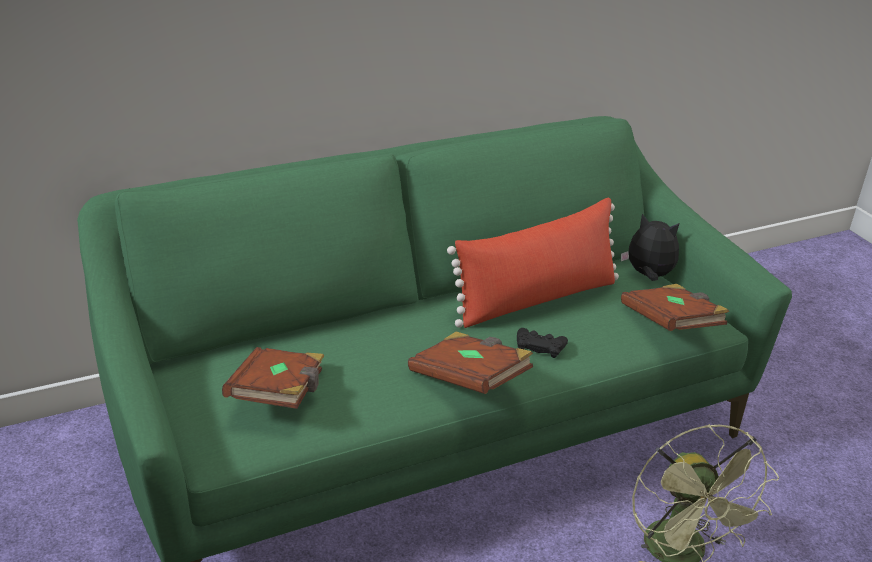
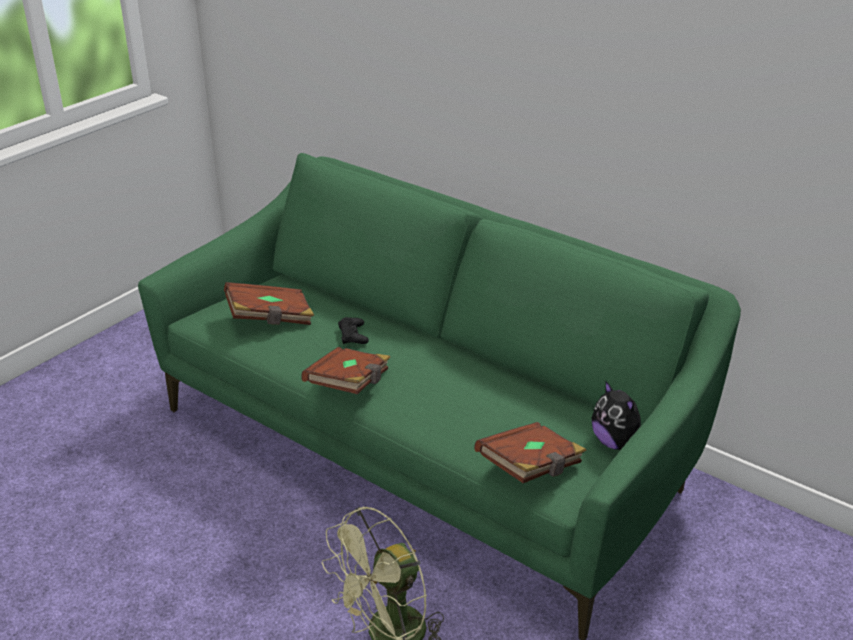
camera: 65 degrees right, 0 degrees up
red pillow [447,198,619,328] -> none
black game controller [517,328,568,358] -> black game controller moved to [338,317,369,344]
plush toy [621,214,679,281] -> plush toy turned 150 degrees clockwise [591,380,641,450]

